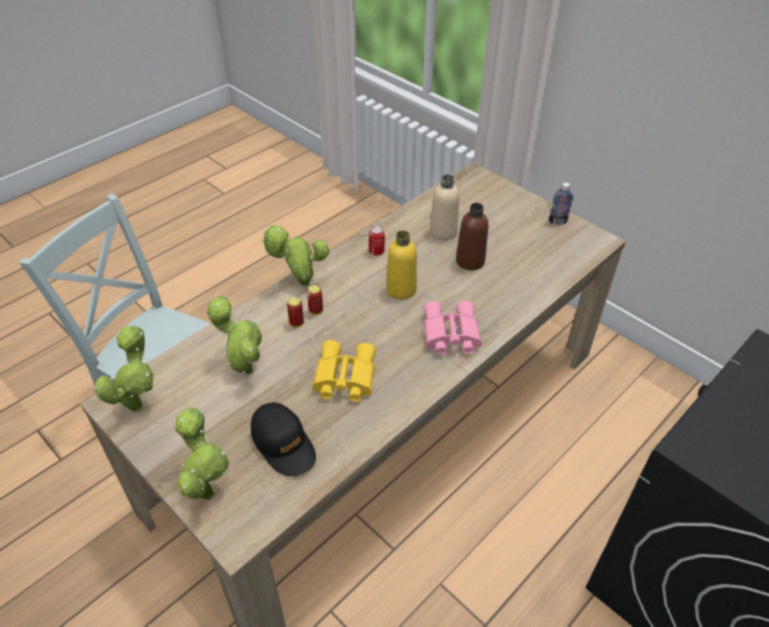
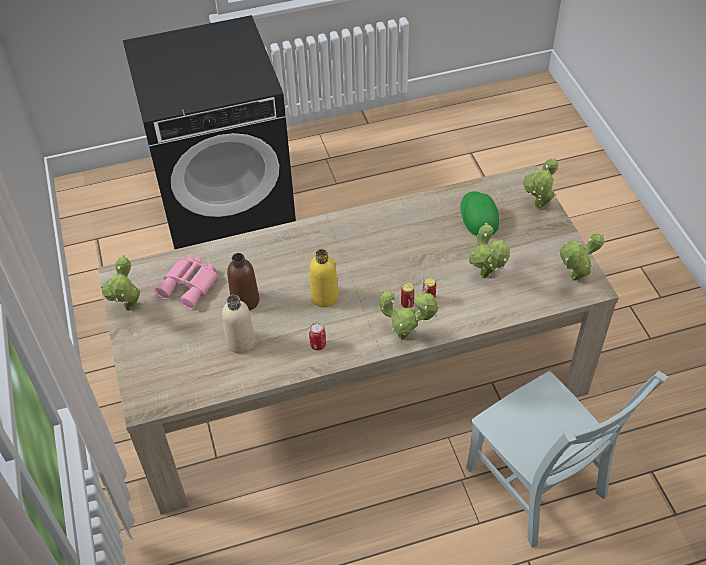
camera: 150 degrees left, 5 degrees up
black cap [251,402,316,476] -> green cap [460,191,499,237]
yellow binoculars [312,340,376,402] -> none
pink binoculars [423,300,482,355] -> pink binoculars moved to [155,256,218,309]
bottle [549,182,573,225] -> potted plant [101,255,142,311]

